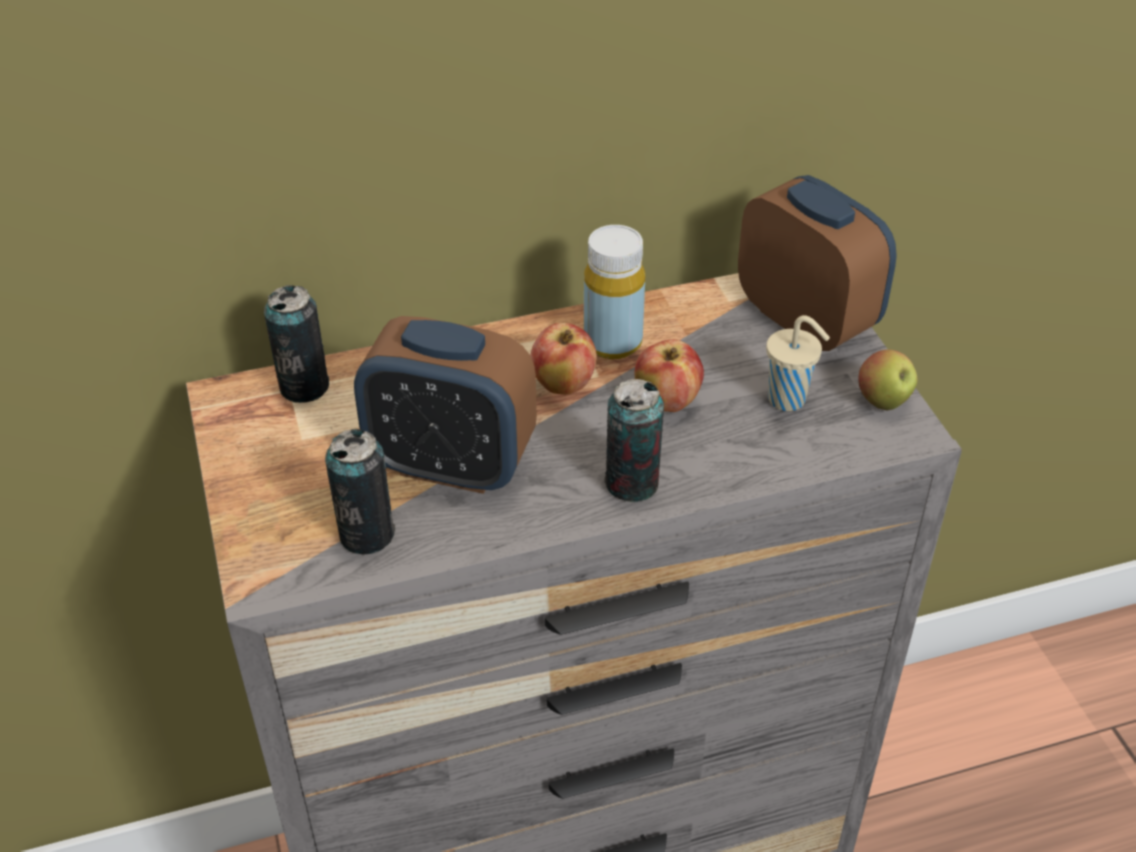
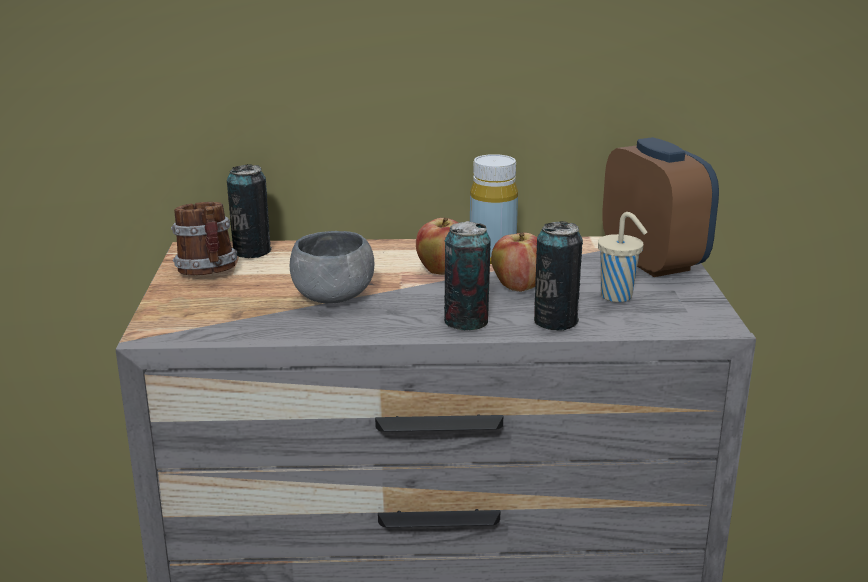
camera: 15 degrees right, 20 degrees down
can [325,429,395,554] -> can moved to [534,221,583,331]
alarm clock [354,316,537,494] -> grey bowl [290,231,374,303]
apple [858,349,918,410] -> none
none -> mug [171,202,237,275]

